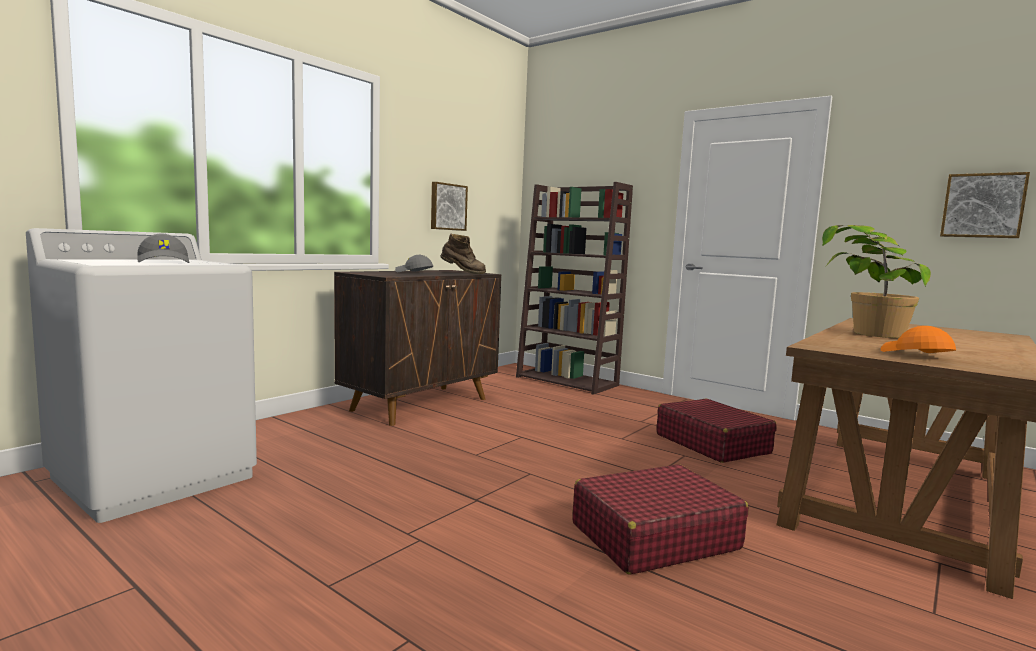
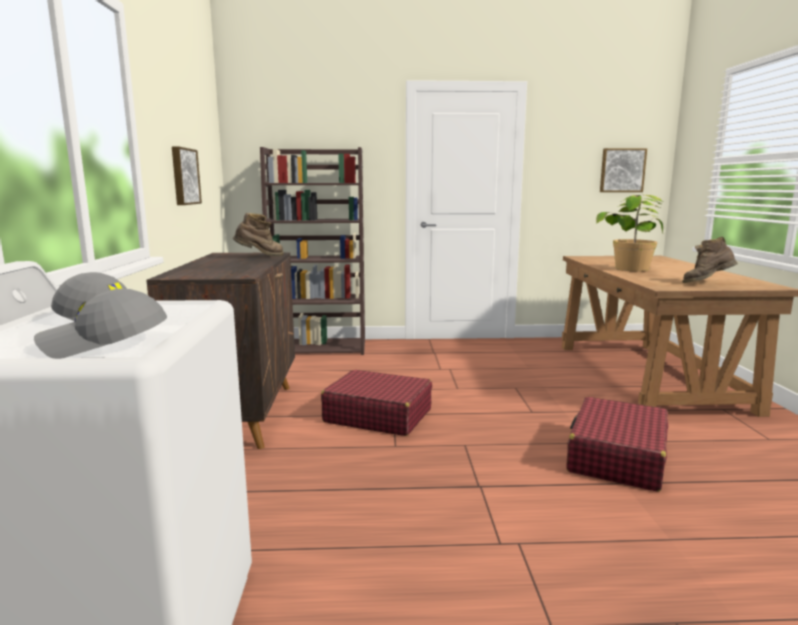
camera: 40 degrees left, 5 degrees up
grey cap [395,255,433,272] -> grey cap moved to [34,289,167,359]
red suitcase [656,399,777,463] -> red suitcase moved to [321,370,432,436]
orange cap [881,326,956,353] -> brown boot [682,237,738,283]

